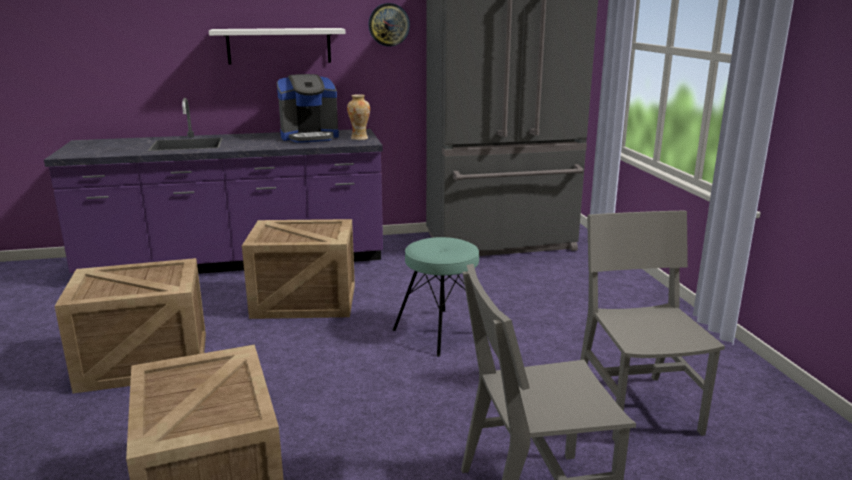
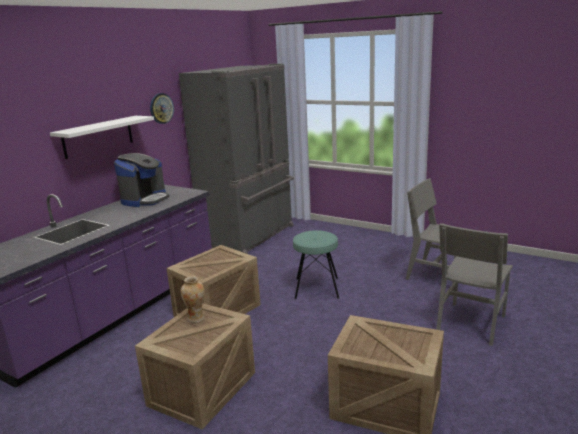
camera: 45 degrees left, 0 degrees up
vase [347,94,370,140] -> vase moved to [181,276,205,323]

